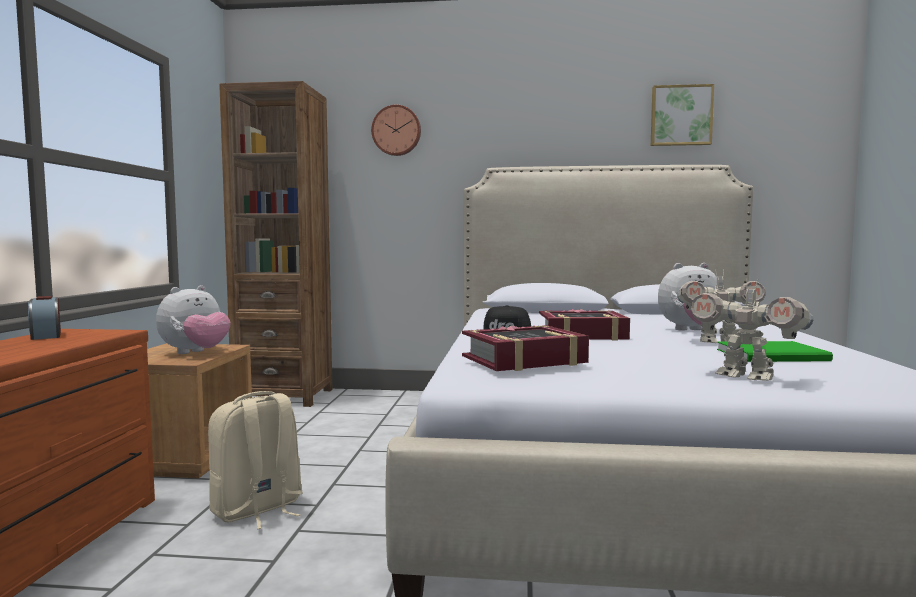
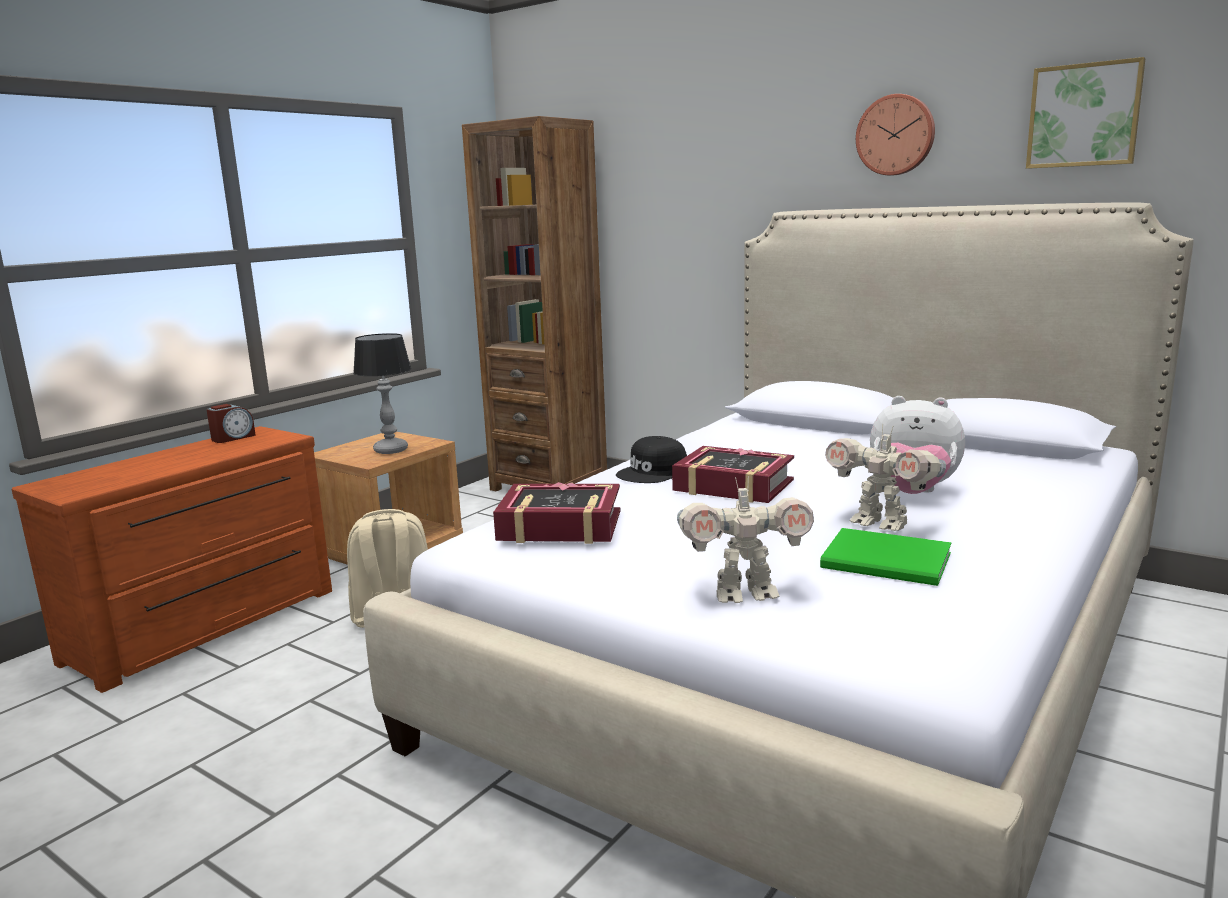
camera: 30 degrees right, 10 degrees up
alarm clock [28,296,61,340] -> alarm clock turned 135 degrees counterclockwise [206,404,256,443]
plush toy [156,285,231,354] -> table lamp [353,333,411,454]
wall clock [371,105,421,156] -> wall clock moved to [856,94,935,175]
toy robot [691,279,813,381] -> toy robot turned 75 degrees counterclockwise [677,476,814,603]

